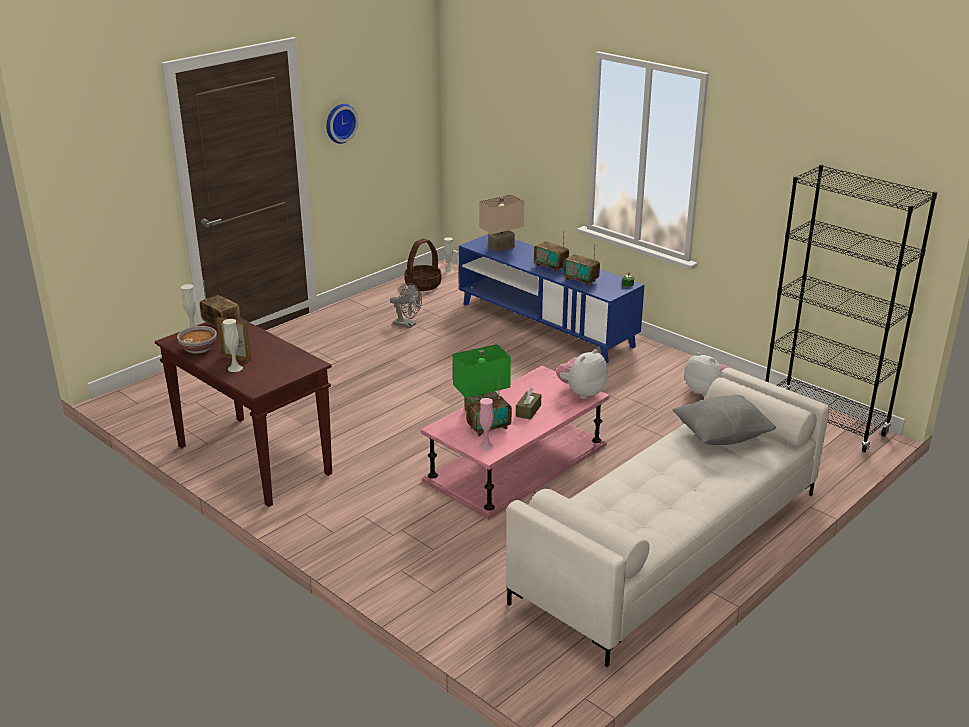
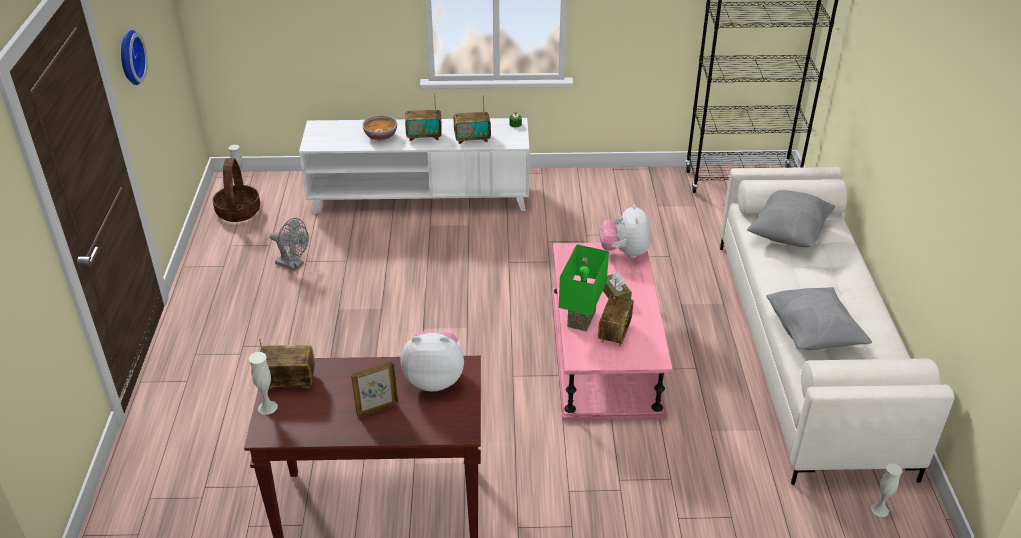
camera: 45 degrees left, 10 degrees up
bowl [177,326,217,354] -> bowl moved to [362,115,397,141]
white vase [223,319,243,372] -> white vase moved to [871,463,902,517]
grey fan [390,283,422,328] -> grey fan turned 45 degrees clockwise [270,218,309,271]
blue tv stand [459,234,644,363] -> white tv stand [299,118,529,214]
beige table lamp [479,194,524,252] -> none
pink vase [479,398,494,451] -> none
plush toy [684,352,727,397] -> plush toy moved to [400,331,464,391]
none -> grey pillow [766,287,872,350]

